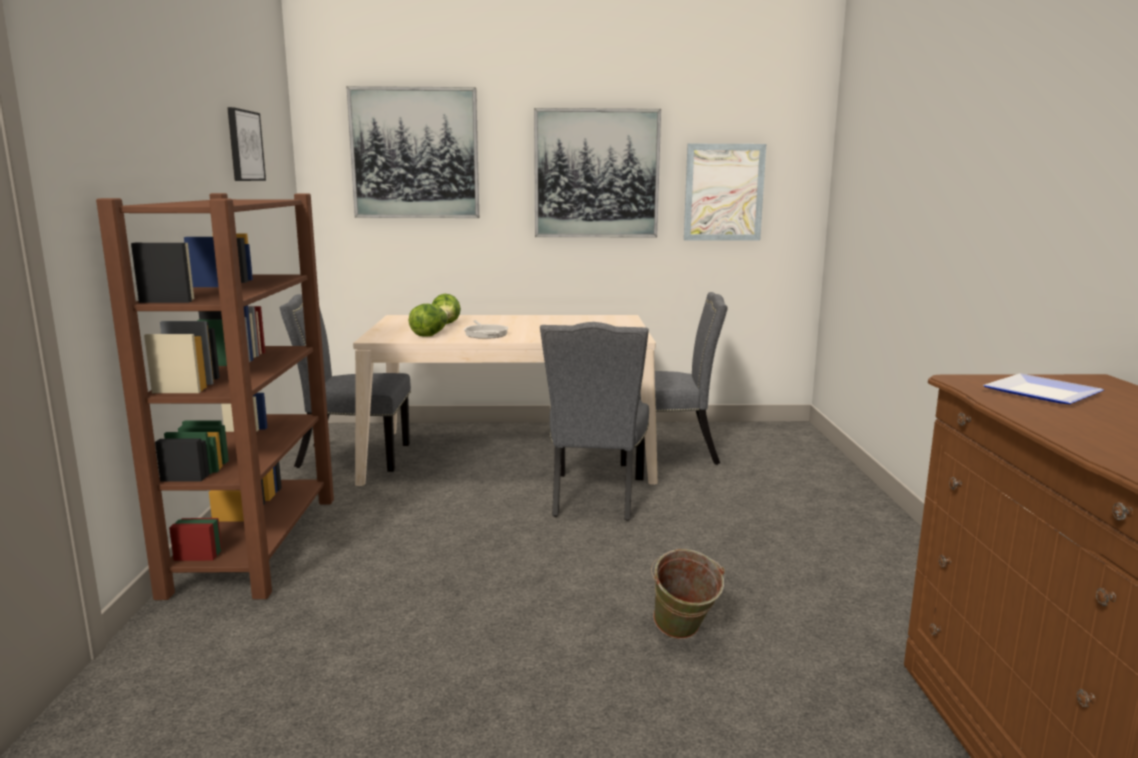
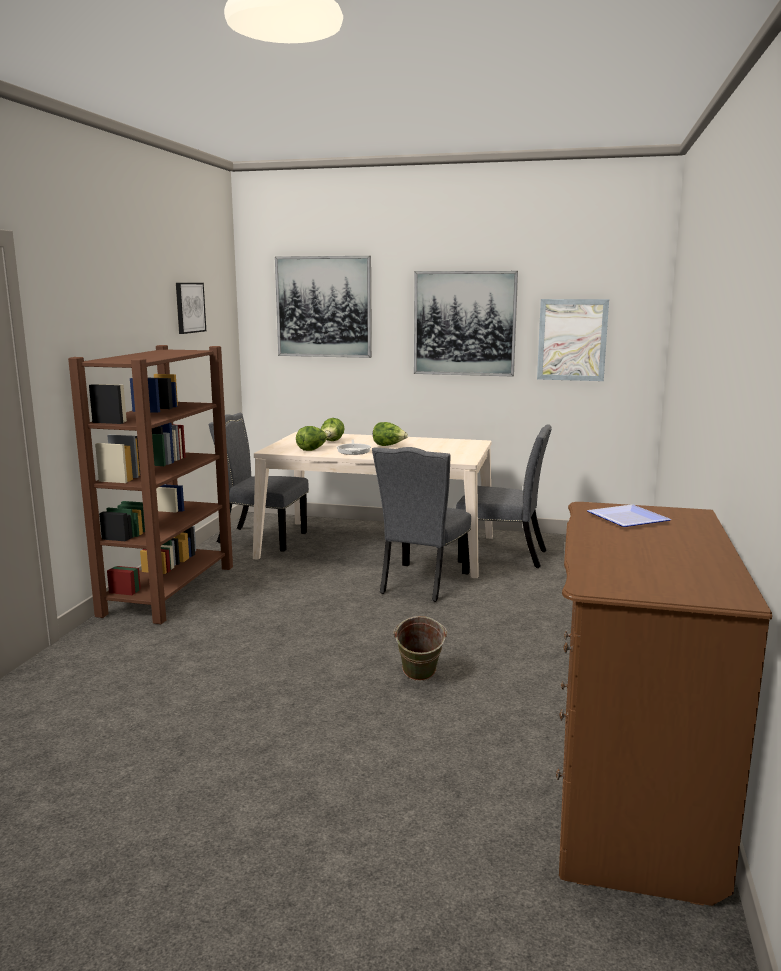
camera: 15 degrees right, 0 degrees up
none -> lettuce [373,422,408,446]

